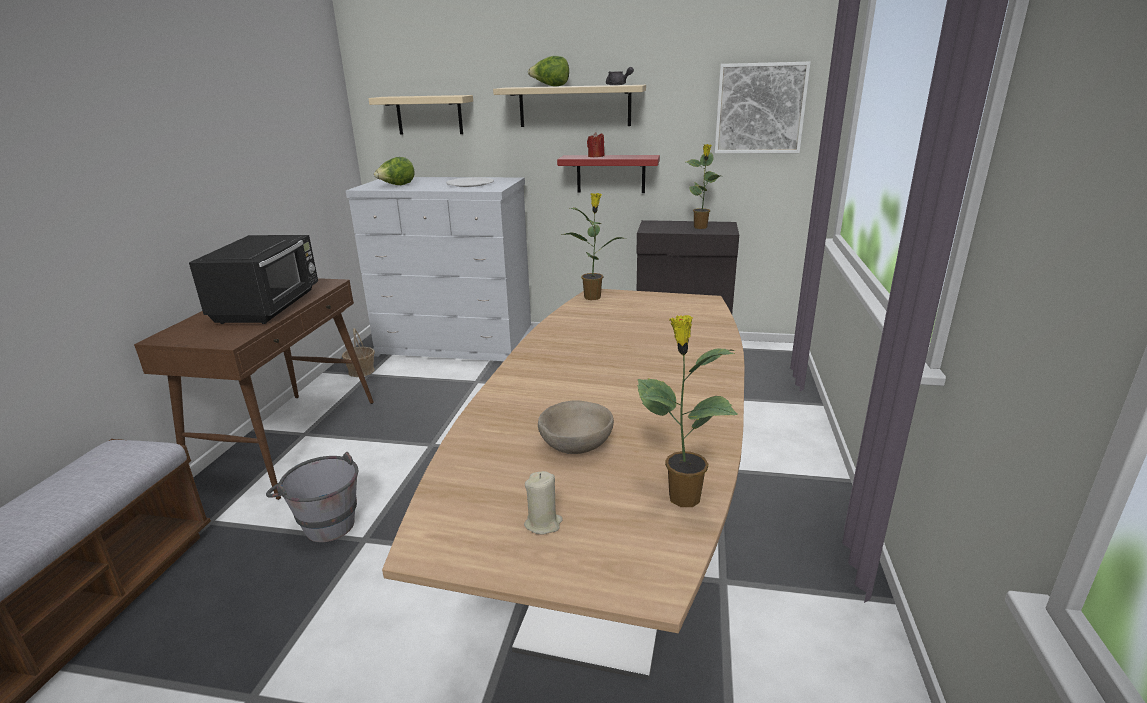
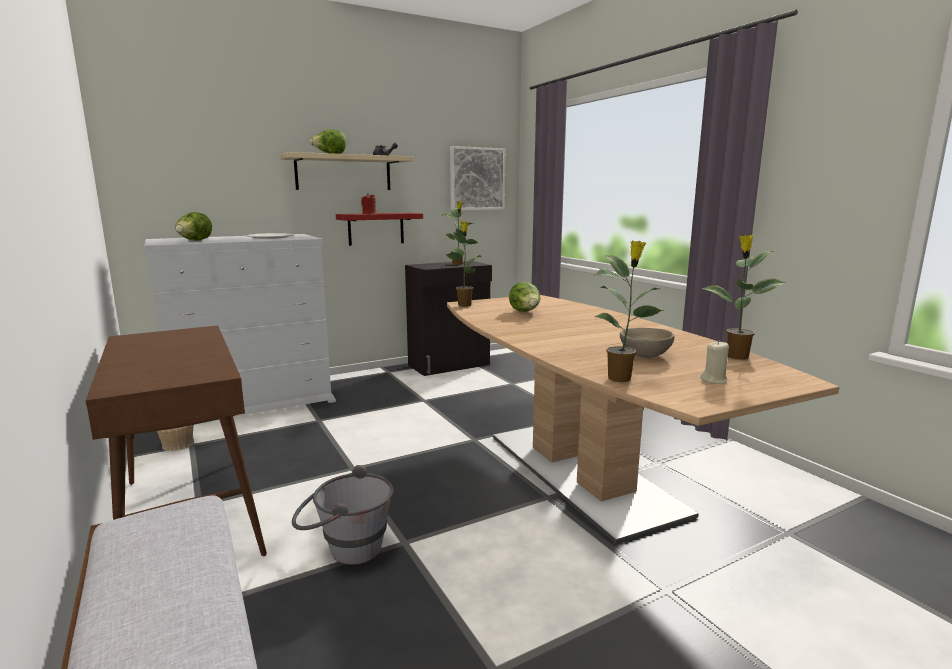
camera: 40 degrees left, 10 degrees down
black microwave [189,235,318,324] -> none
beige shelf [368,95,473,135] -> none
none -> lettuce [509,282,540,312]
none -> potted plant [595,240,664,382]

